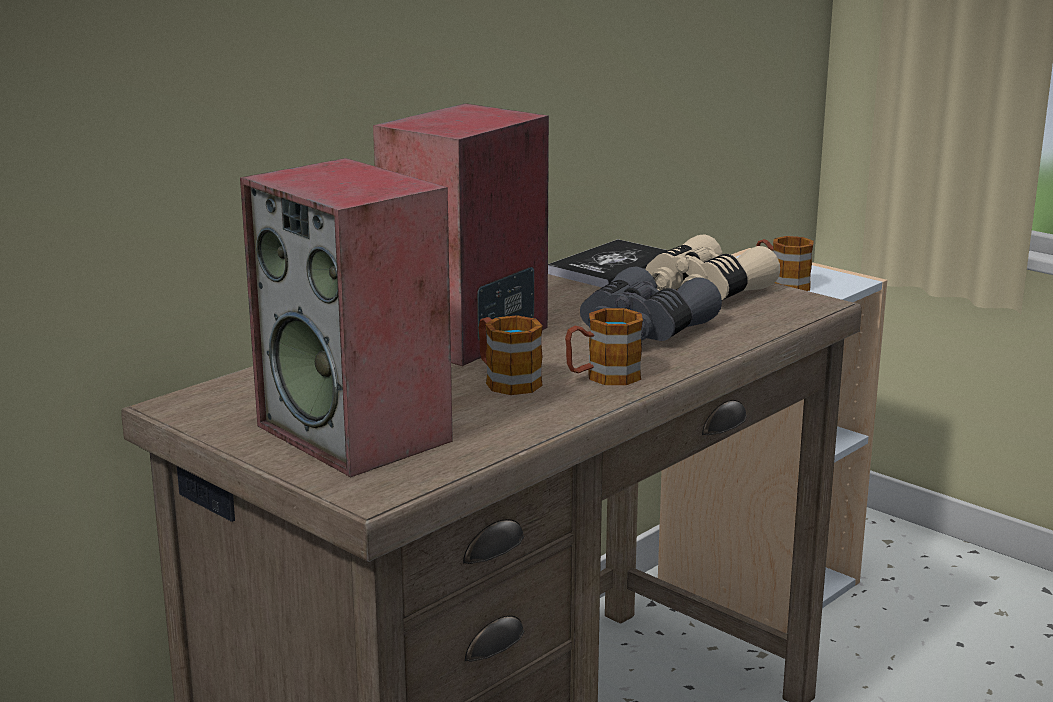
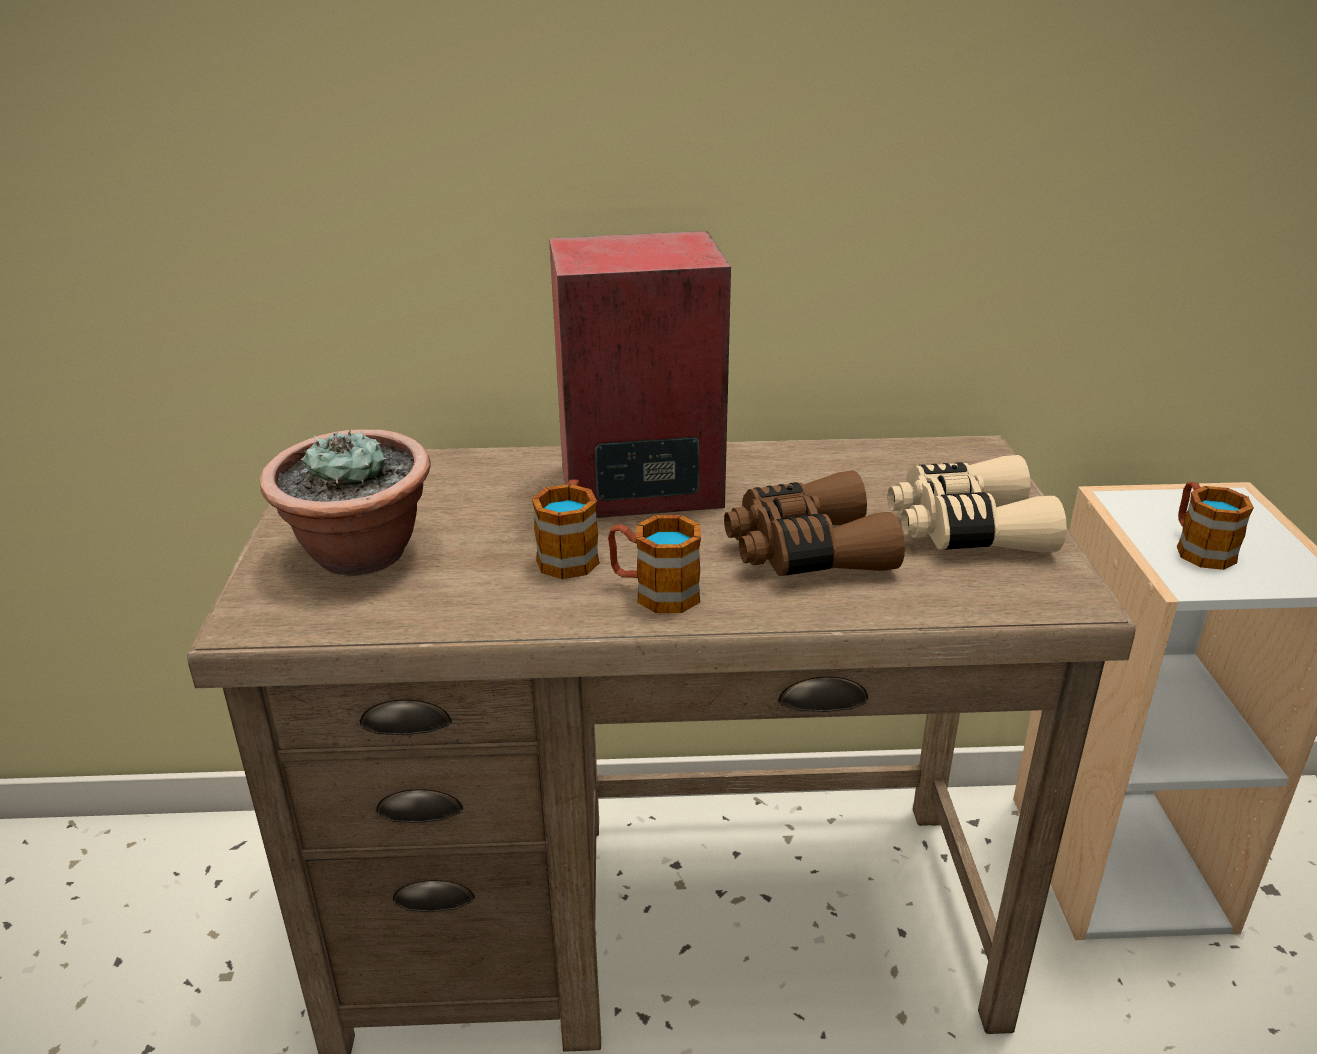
camera: 45 degrees right, 10 degrees up
speaker [240,158,453,477] -> potted plant [260,429,431,576]
book [548,239,668,287] -> none
grey binoculars [580,266,722,341] -> brown binoculars [724,470,905,576]

